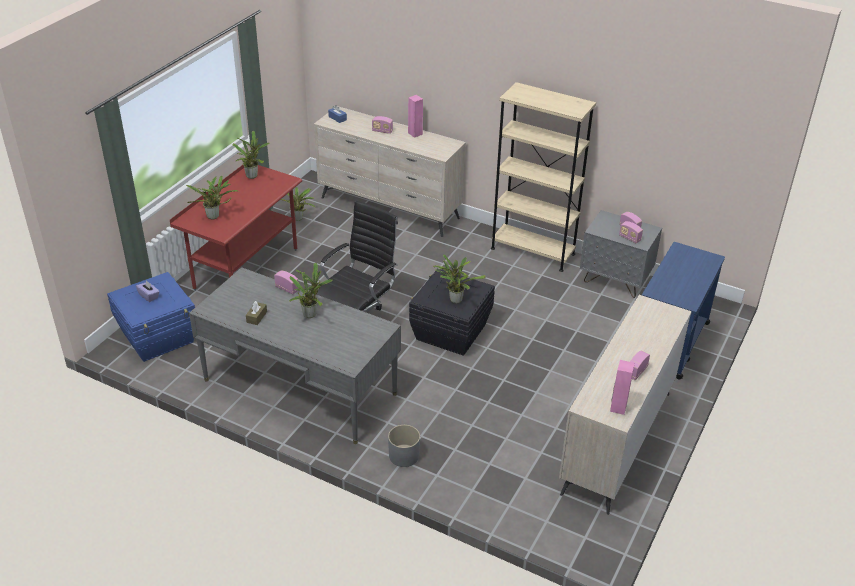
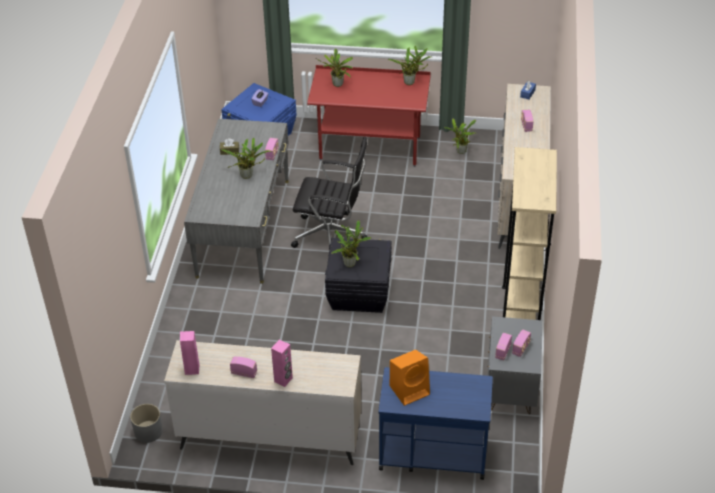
camera: 70 degrees right, 5 degrees up
grey planter [388,425,420,467] -> grey planter moved to [130,404,163,443]
pink speaker [408,95,423,138] -> pink speaker moved to [271,340,293,387]
none -> orange speaker [390,350,430,406]

